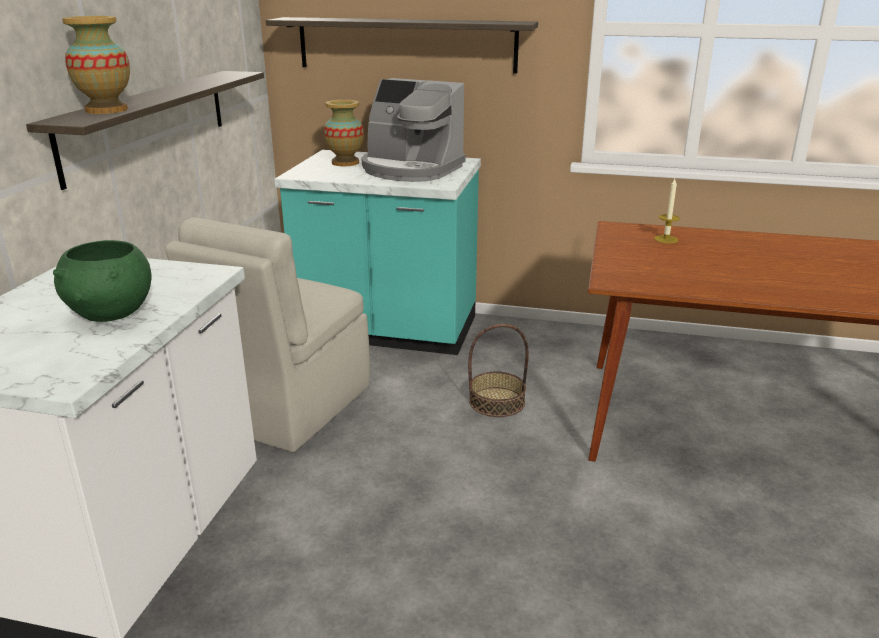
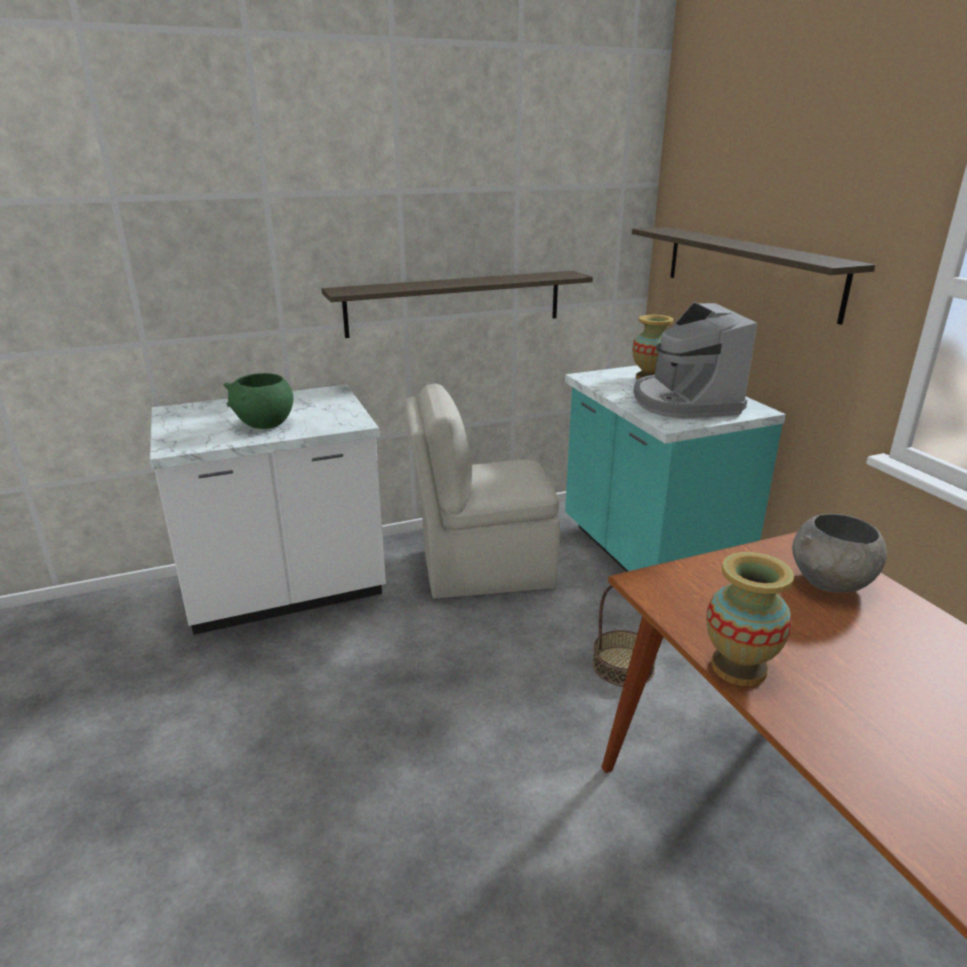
camera: 55 degrees right, 0 degrees up
vase [62,16,130,114] -> vase moved to [706,552,794,686]
candle [655,179,680,244] -> grey bowl [792,514,887,593]

